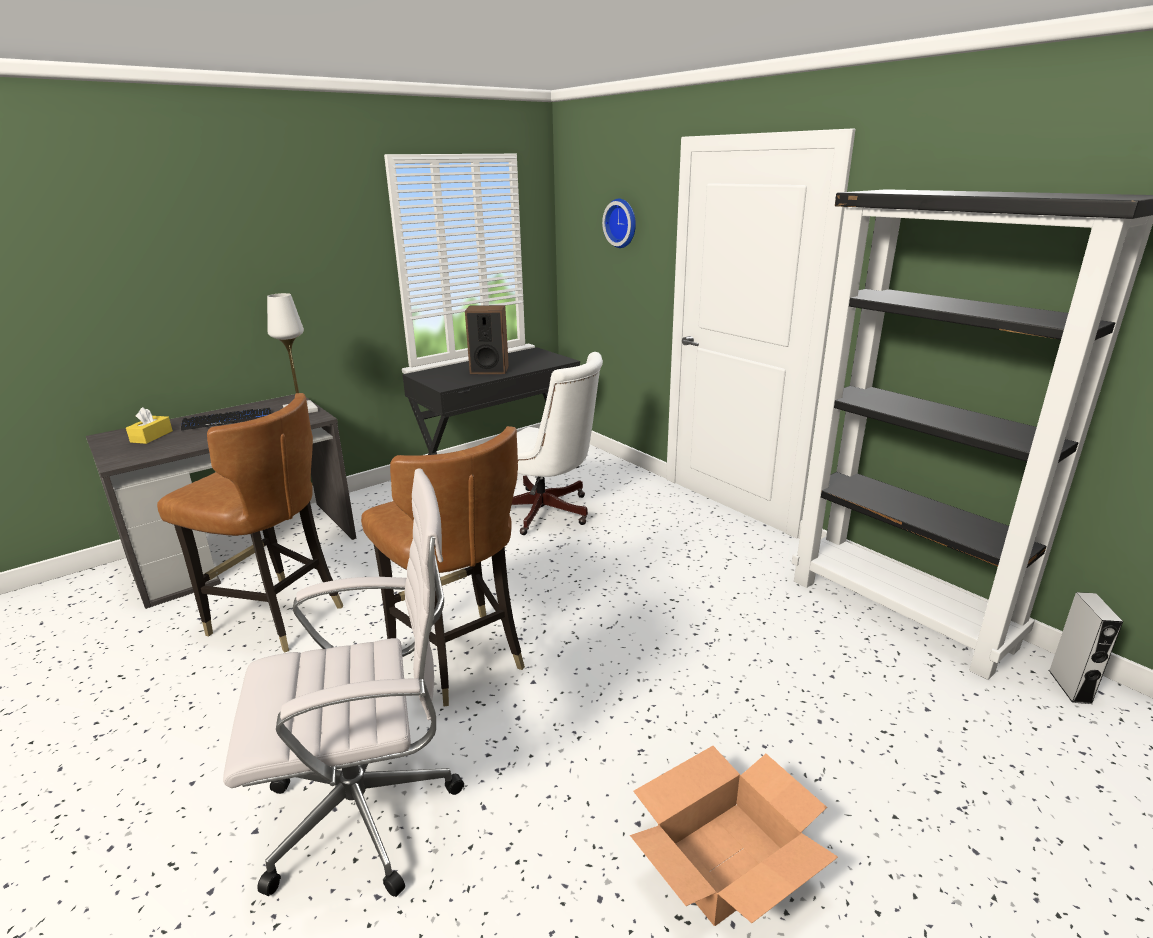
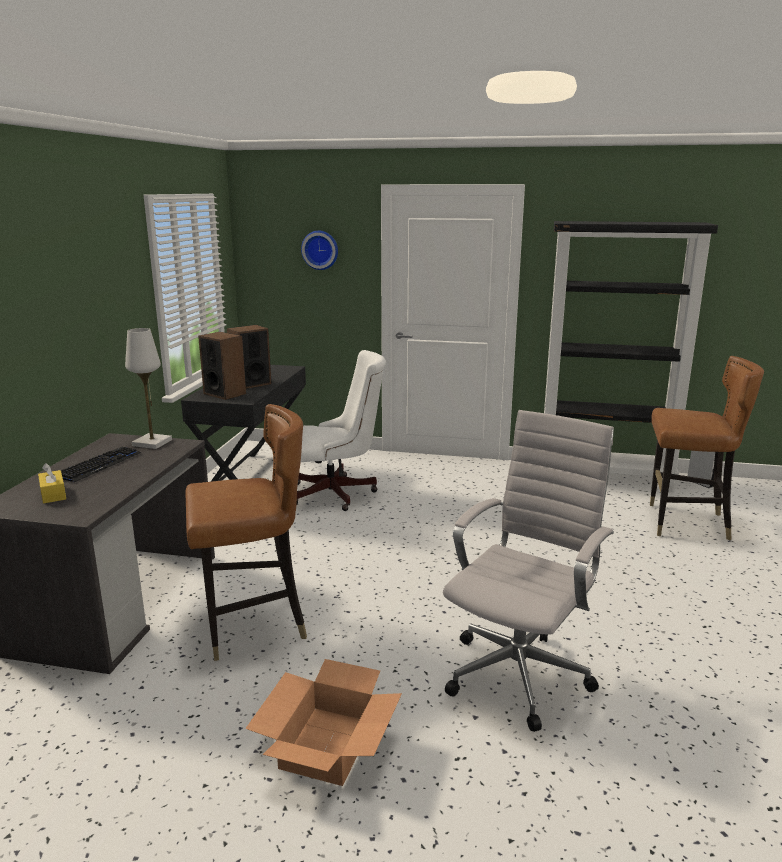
camera: 40 degrees left, 5 degrees down
brown chair [361,426,525,707] -> brown chair moved to [650,356,764,540]
cardboard box [630,746,838,926] -> cardboard box moved to [245,659,402,786]
none -> speaker [198,332,246,400]

